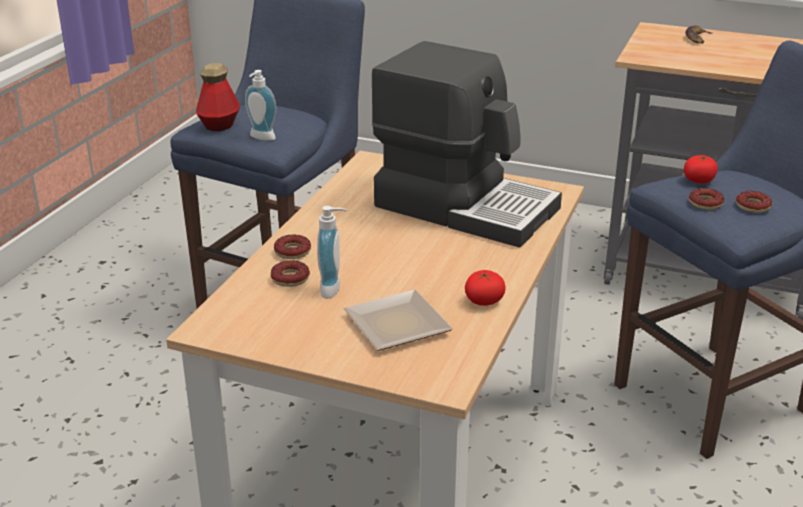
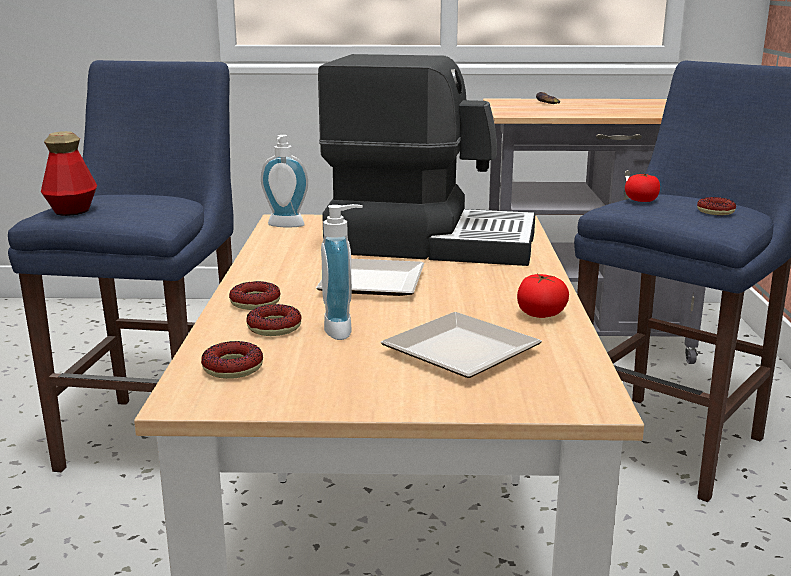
camera: 20 degrees left, 10 degrees down
soap dispenser [245,70,277,141] -> soap dispenser moved to [261,135,308,227]
donut [689,188,724,210] -> donut moved to [201,341,263,379]
none -> plate [316,259,424,296]

